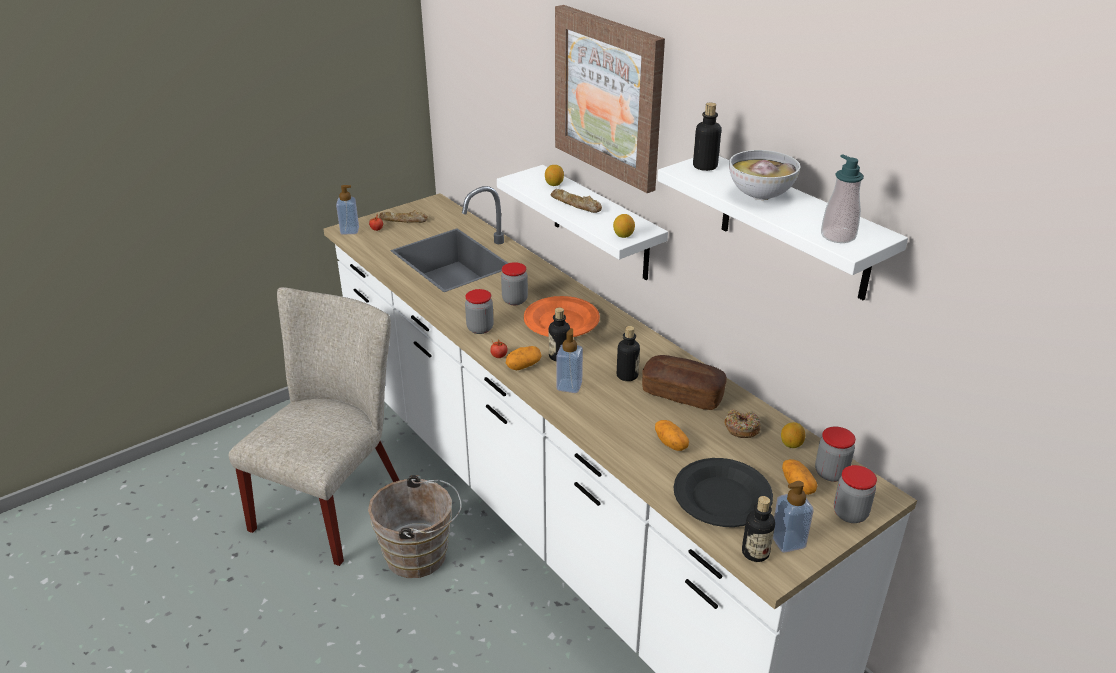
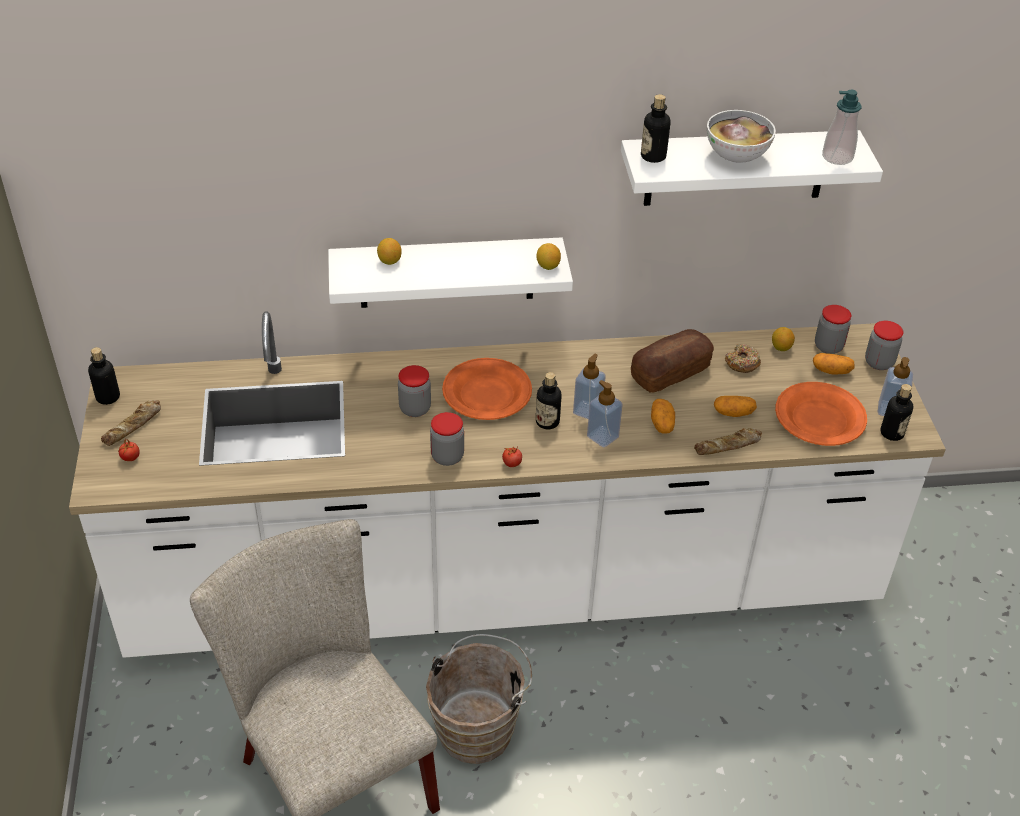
camera: 60 degrees left, 10 degrees up
soap dispenser [336,185,359,235] -> soap dispenser moved to [573,354,606,419]
potato [506,346,542,370] -> potato moved to [651,399,675,434]
bread [550,189,602,213] -> bread moved to [694,428,762,455]
picture [555,5,665,193] -> none
bottle [617,326,640,381] -> bottle moved to [88,347,120,405]
black plate [673,458,773,527] -> orange plate [775,382,867,446]

